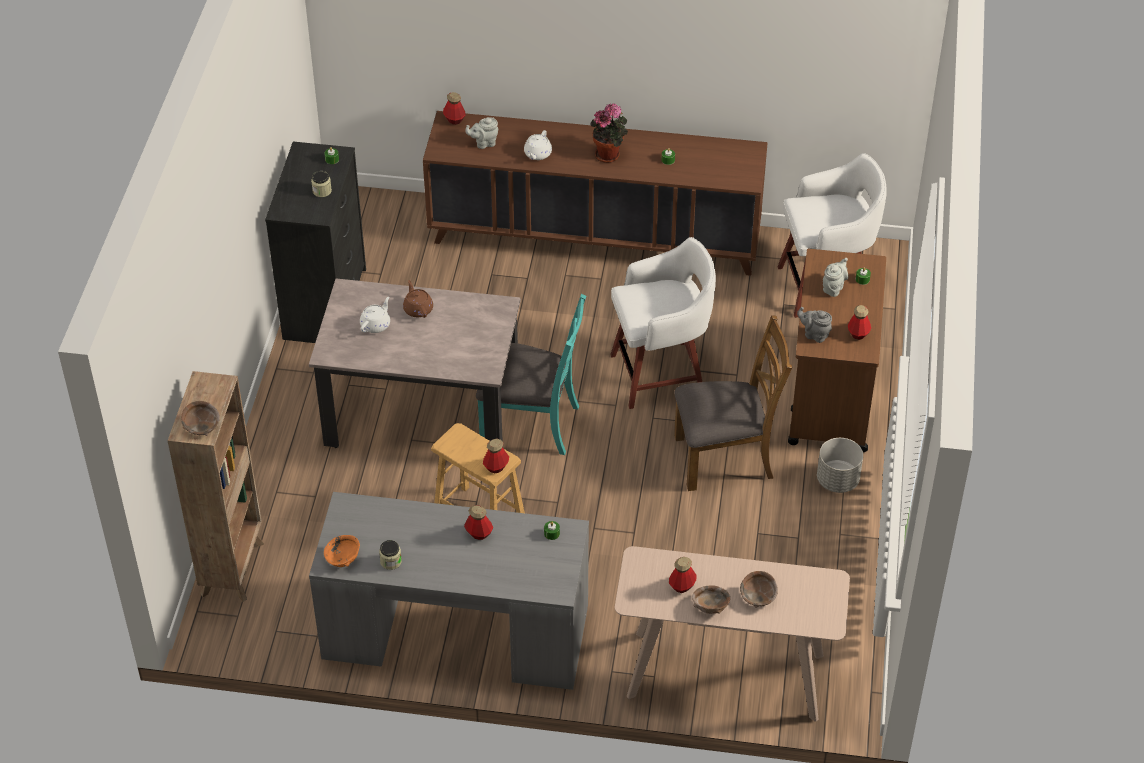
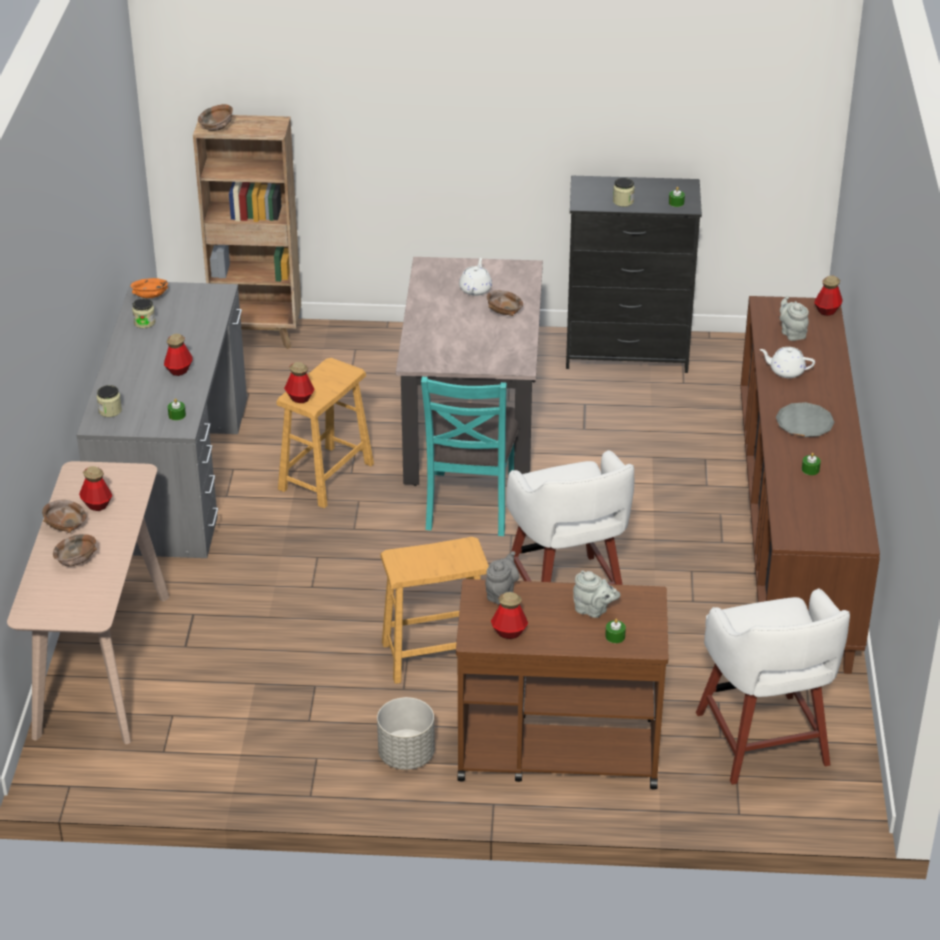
camera: 85 degrees right, 10 degrees down
white teapot [360,297,390,333] -> white teapot turned 105 degrees counterclockwise [459,258,492,296]
brown teapot [403,280,433,318] -> brown bowl [487,290,523,316]
potted plant [590,103,628,163] -> grey plate [776,402,834,437]
brown chair [674,315,792,491] -> brown stool [380,537,489,684]
none -> jar [97,385,122,417]

